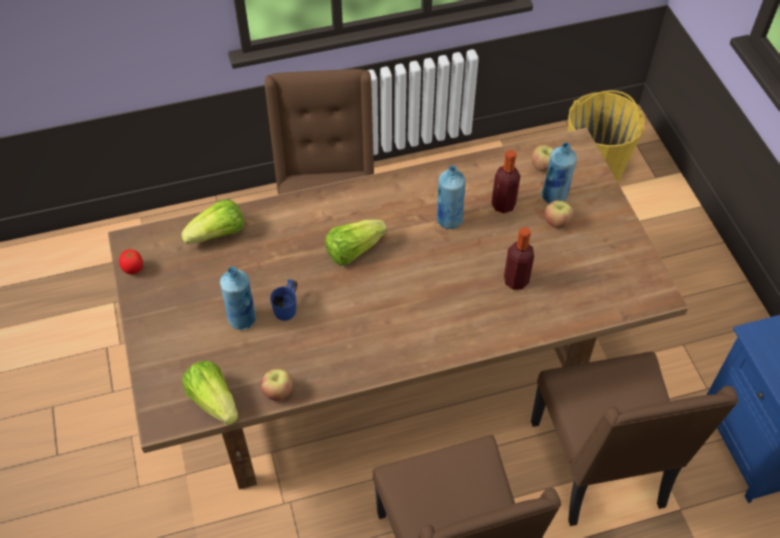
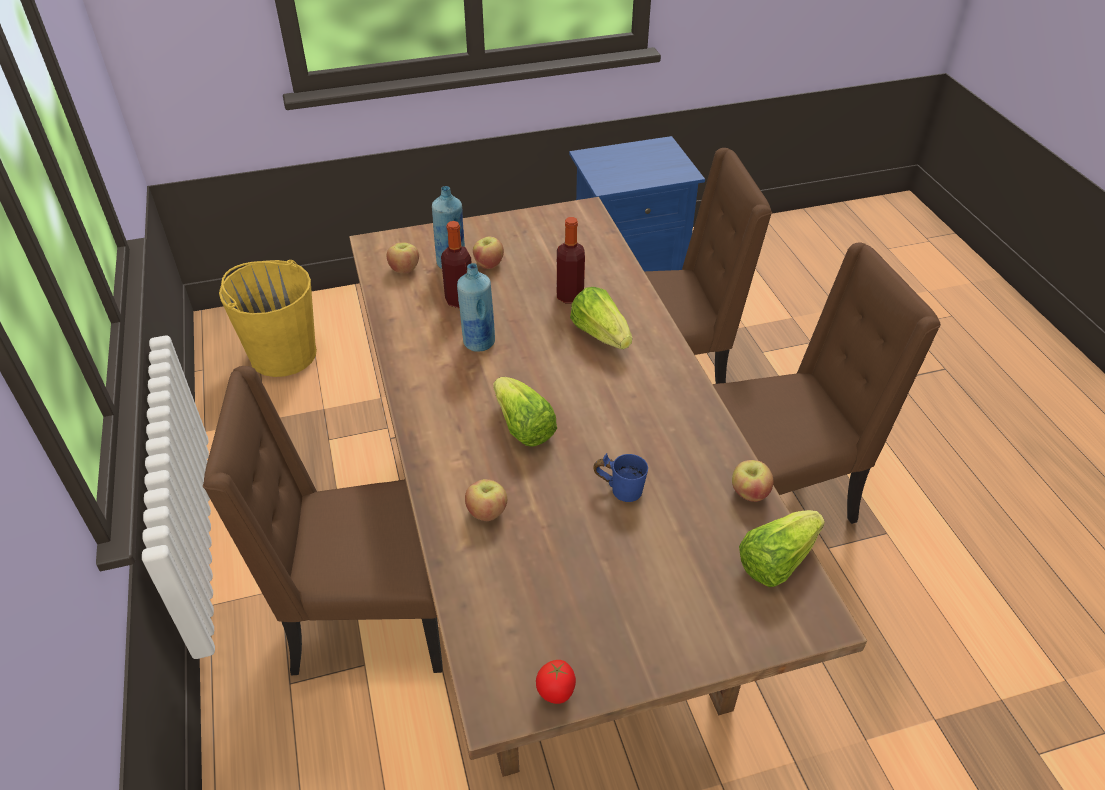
camera: 90 degrees left, 10 degrees down
lettuce [181,199,244,244] -> lettuce moved to [570,287,632,349]
blue bottle [220,267,256,330] -> none
none -> apple [465,479,507,521]

